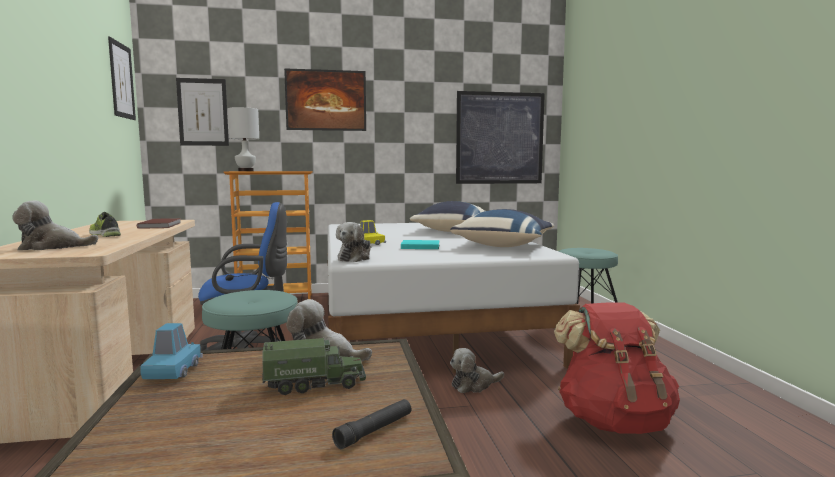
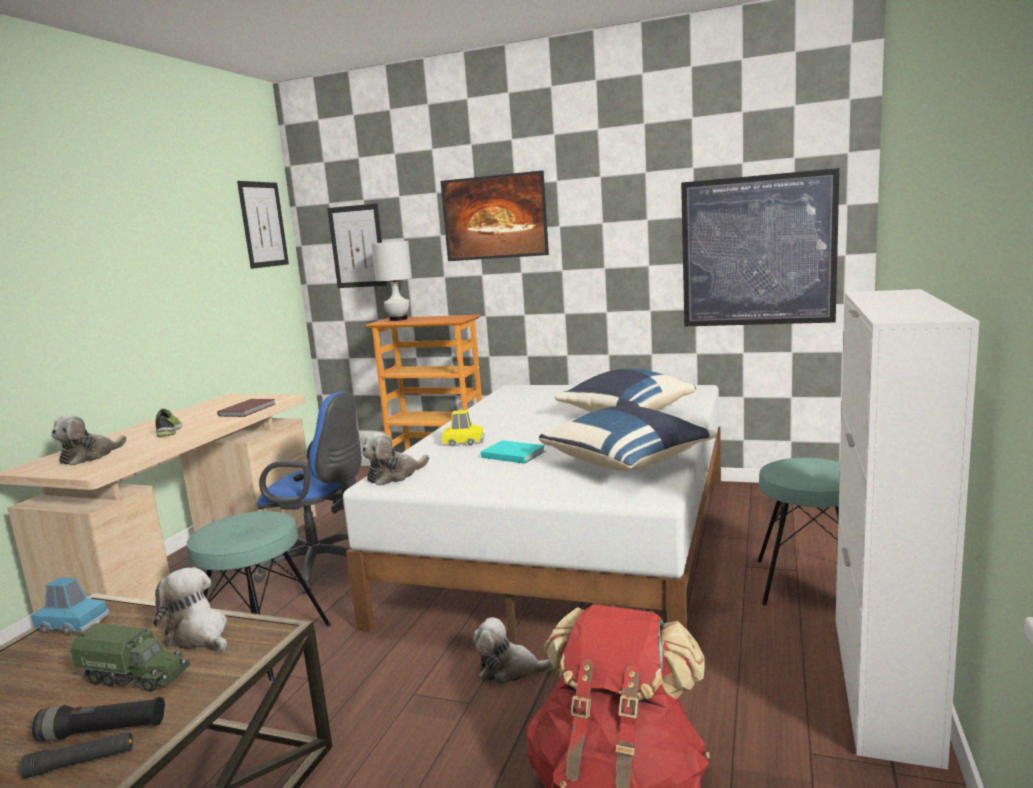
camera: 30 degrees right, 5 degrees up
plush toy [12,200,98,250] -> plush toy turned 75 degrees counterclockwise [51,415,127,465]
blue toy car [140,323,203,379] -> blue toy car turned 75 degrees clockwise [32,577,109,634]
none -> black flashlight [32,697,165,742]
none -> white cabinet [836,289,980,770]

